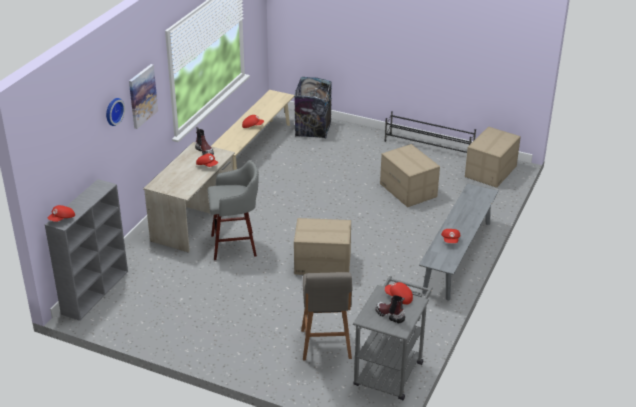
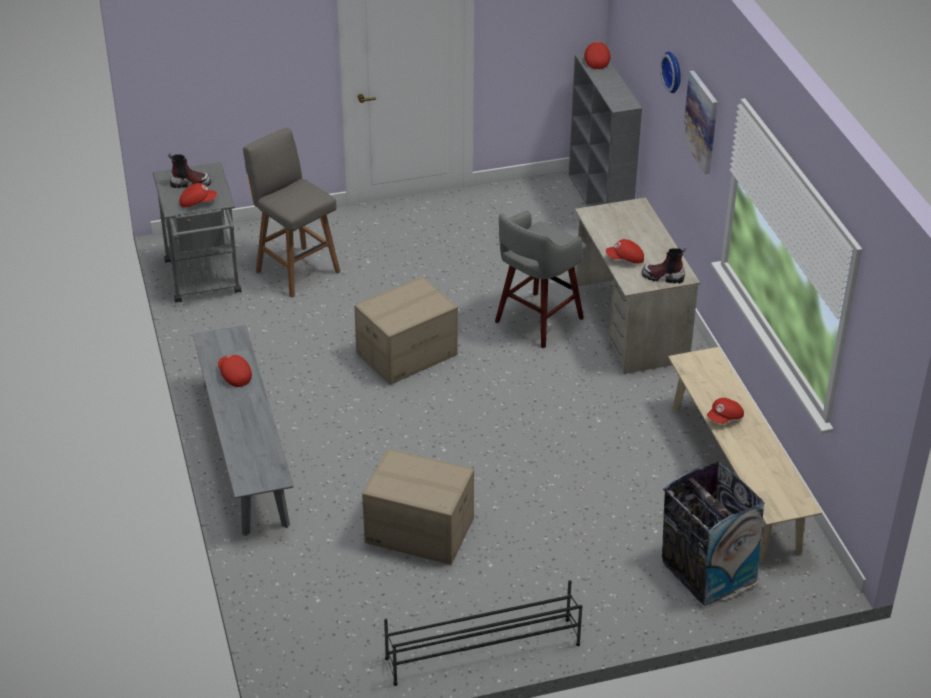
camera: 140 degrees right, 5 degrees up
cardboard box [465,127,521,188] -> none

